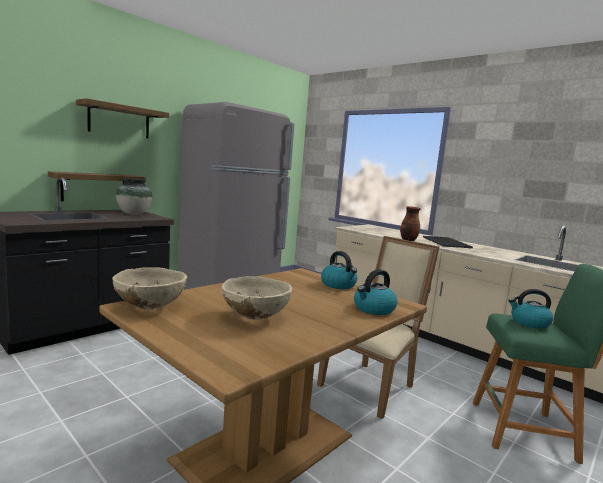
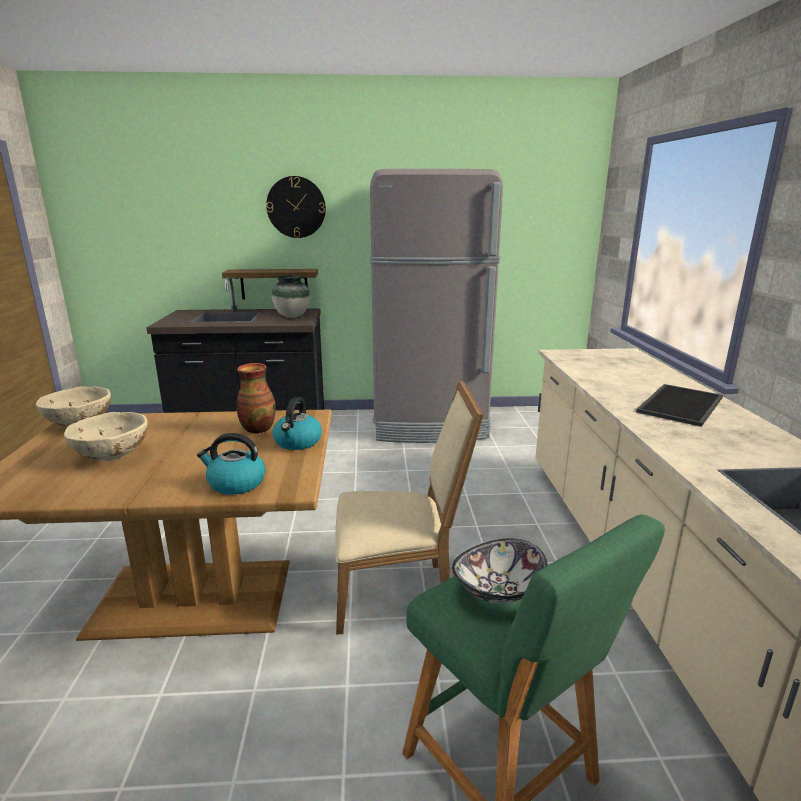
camera: 45 degrees right, 10 degrees up
shelf [76,98,169,138] -> wall clock [266,176,326,238]
vase [400,206,421,241] -> vase moved to [237,363,276,433]
kettle [508,289,553,329] -> bowl [452,538,548,604]

